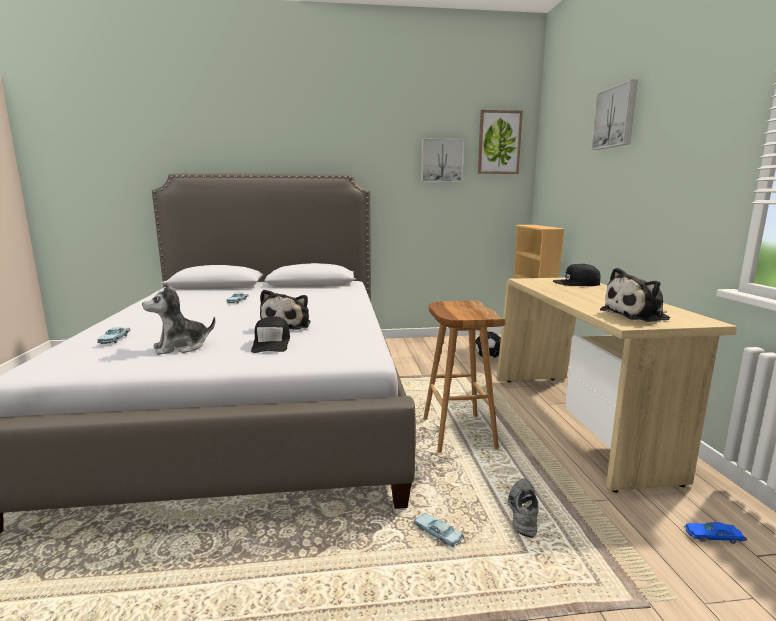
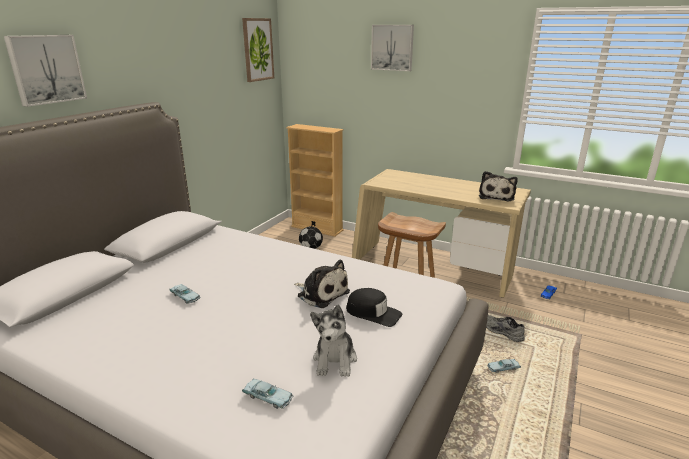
camera: 55 degrees left, 10 degrees up
picture [421,138,464,182] -> picture moved to [4,35,87,107]
black cap [553,264,601,286] -> none

